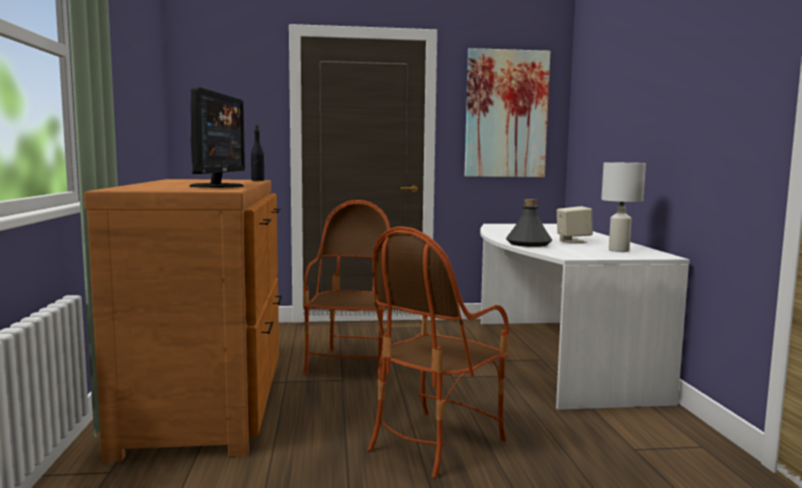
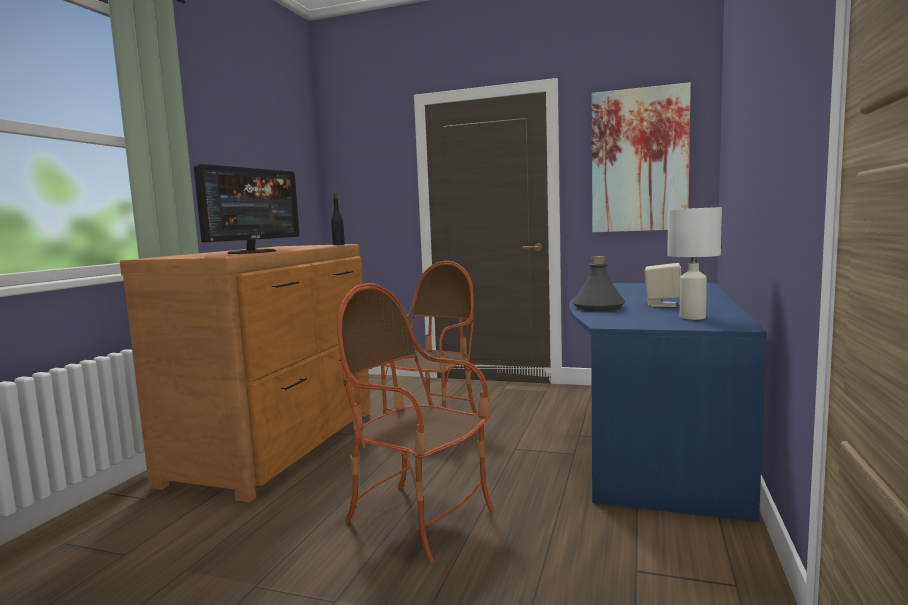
camera: 25 degrees right, 0 degrees up
armchair [368,226,509,478] -> armchair turned 60 degrees clockwise [337,283,494,563]
white desk [480,224,690,410] -> blue desk [569,283,767,522]

